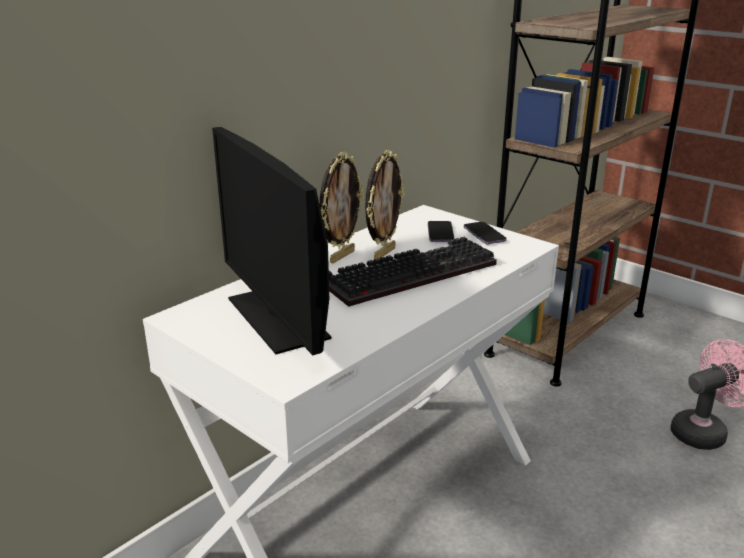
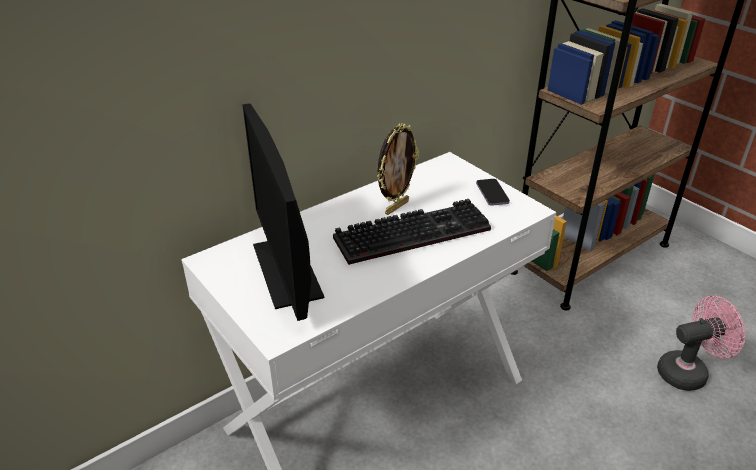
camera: 10 degrees right, 10 degrees up
picture frame [320,152,364,263] -> none
phone [428,221,455,242] -> none

